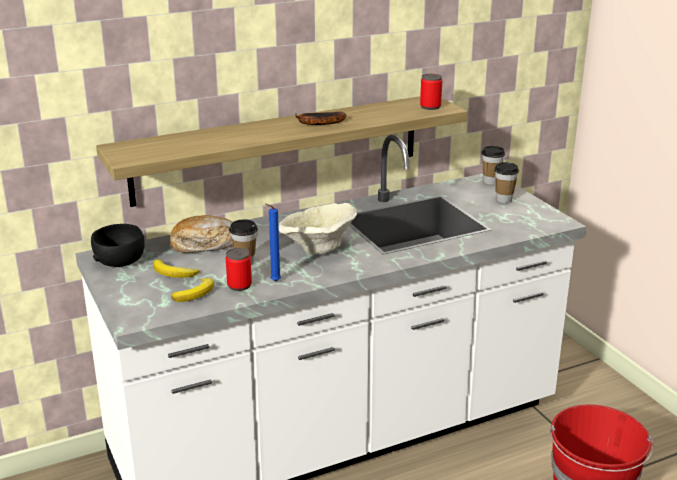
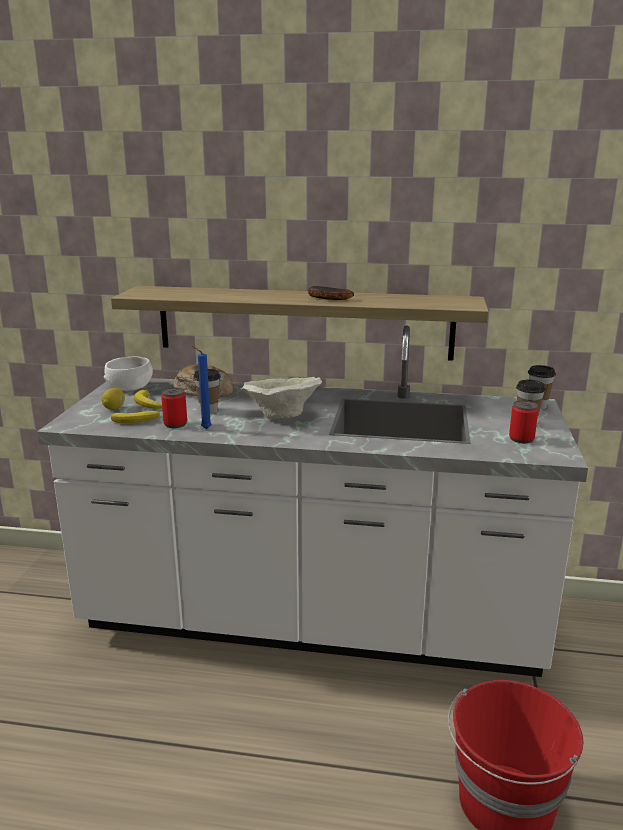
camera: 35 degrees right, 5 degrees down
black bowl [91,224,145,267] -> white bowl [104,357,153,391]
can [420,74,442,110] -> can moved to [509,400,538,443]
none -> lemon [102,388,125,410]

